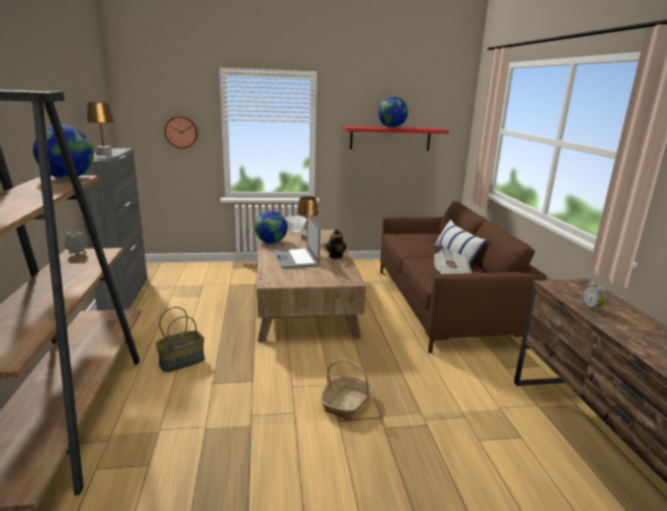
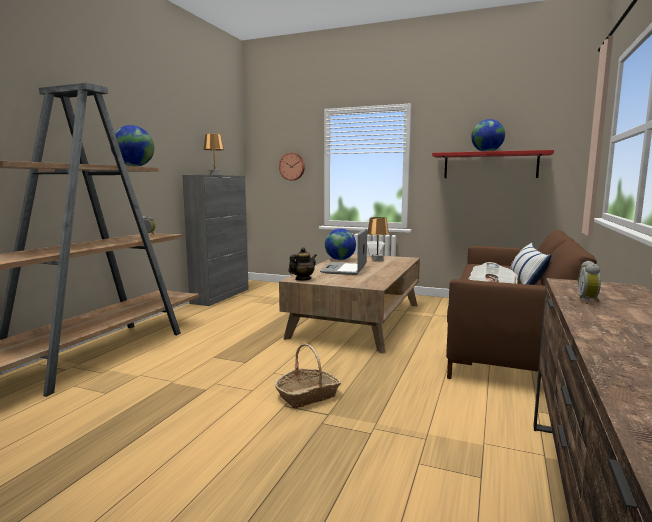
camera: 30 degrees right, 10 degrees down
basket [156,307,205,372] -> none
teapot [326,229,347,258] -> teapot moved to [289,247,317,281]

